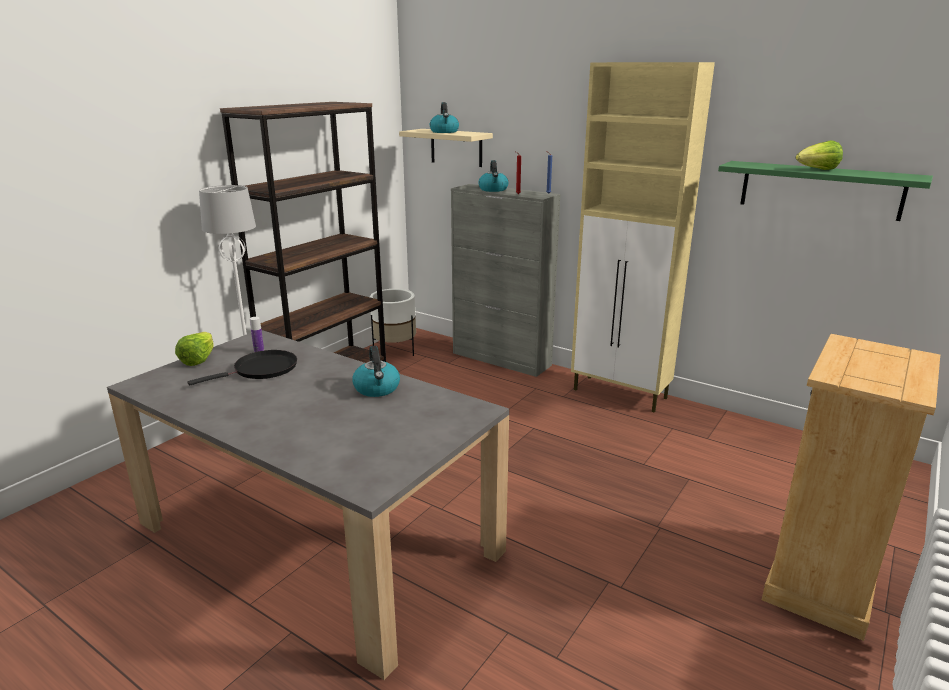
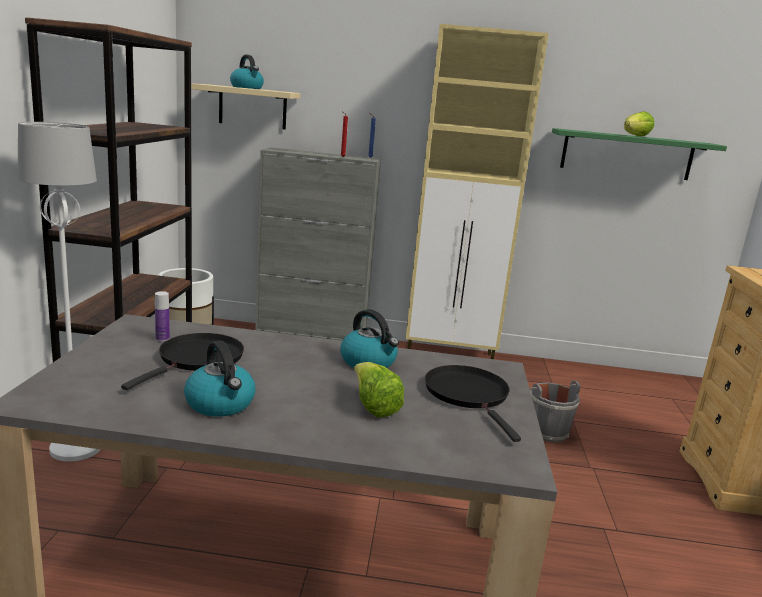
camera: 30 degrees left, 5 degrees down
lettuce [175,332,214,366] -> lettuce moved to [354,362,404,417]
kettle [478,160,508,192] -> kettle moved to [184,340,255,417]
none -> black frying pan [425,365,521,442]
none -> grey bucket [530,380,580,443]

